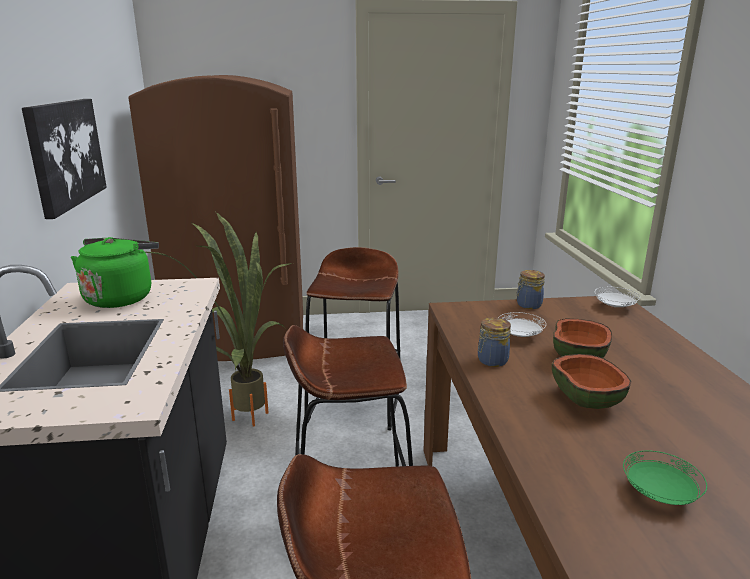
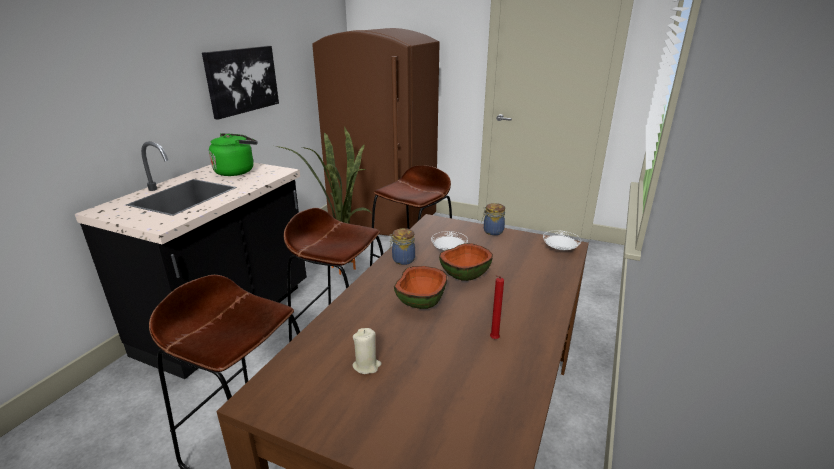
camera: 30 degrees right, 5 degrees up
green plate [623,451,707,505] -> beige candle [352,328,382,374]
none -> red candle [490,275,504,339]

